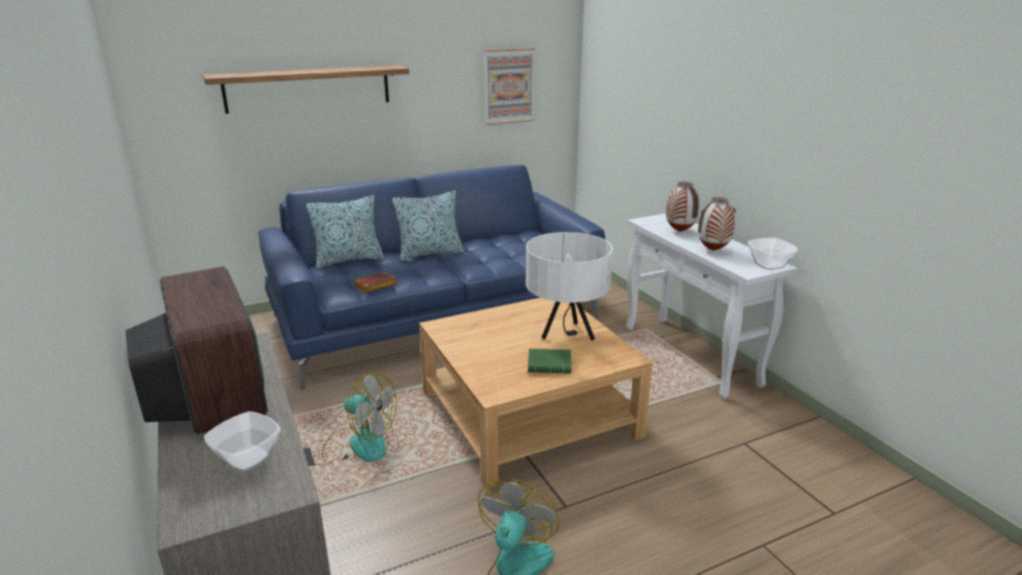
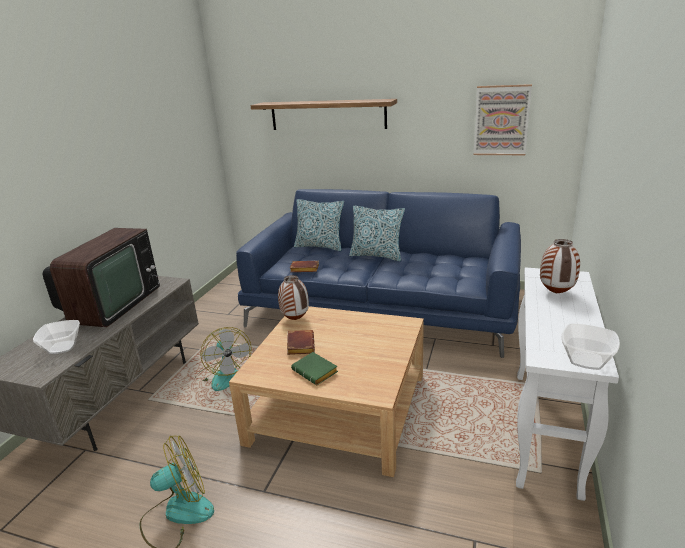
camera: 45 degrees right, 0 degrees up
white table lamp [526,232,613,341] -> none
vase [698,197,736,251] -> vase moved to [278,275,309,320]
none -> brown book [287,330,315,355]

